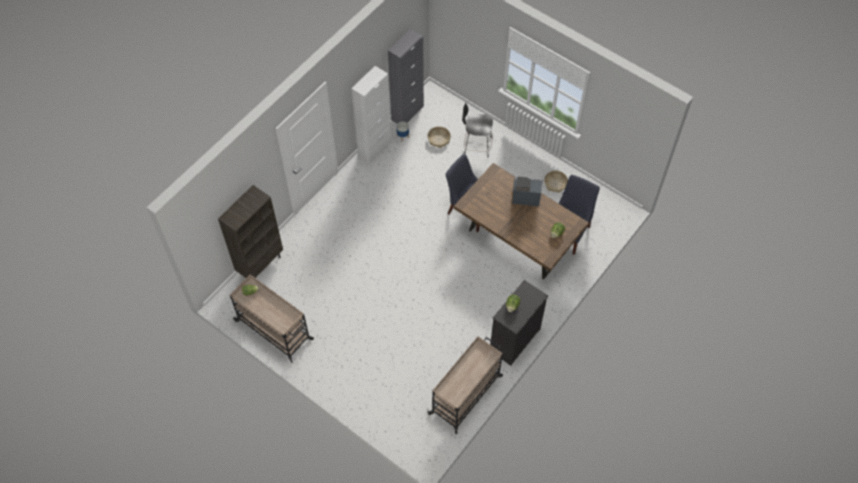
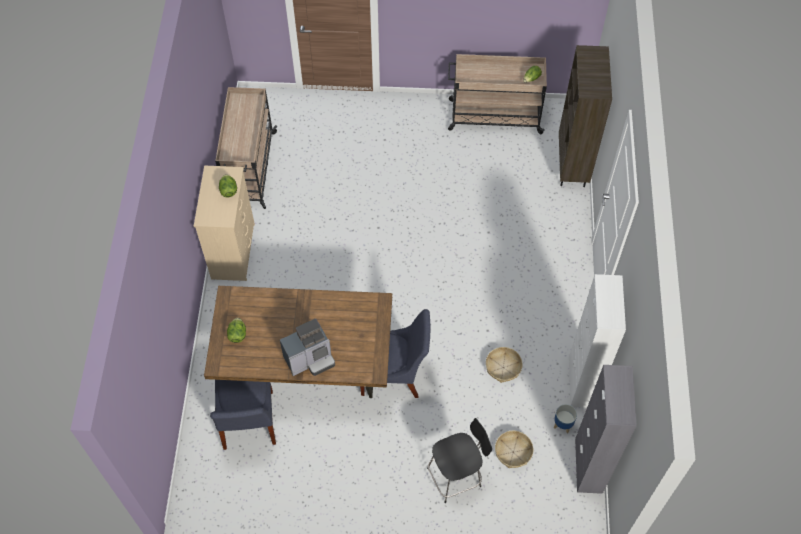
camera: 145 degrees right, 0 degrees up
black dresser [490,280,548,366] -> beige dresser [194,165,255,281]
basket [544,171,568,193] -> basket moved to [486,347,523,383]

